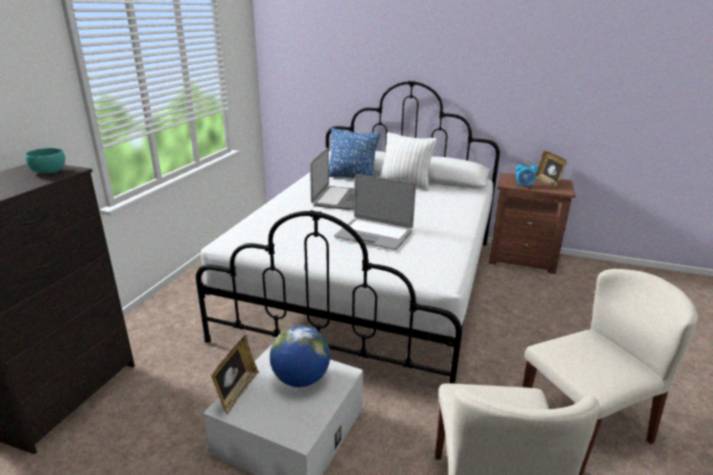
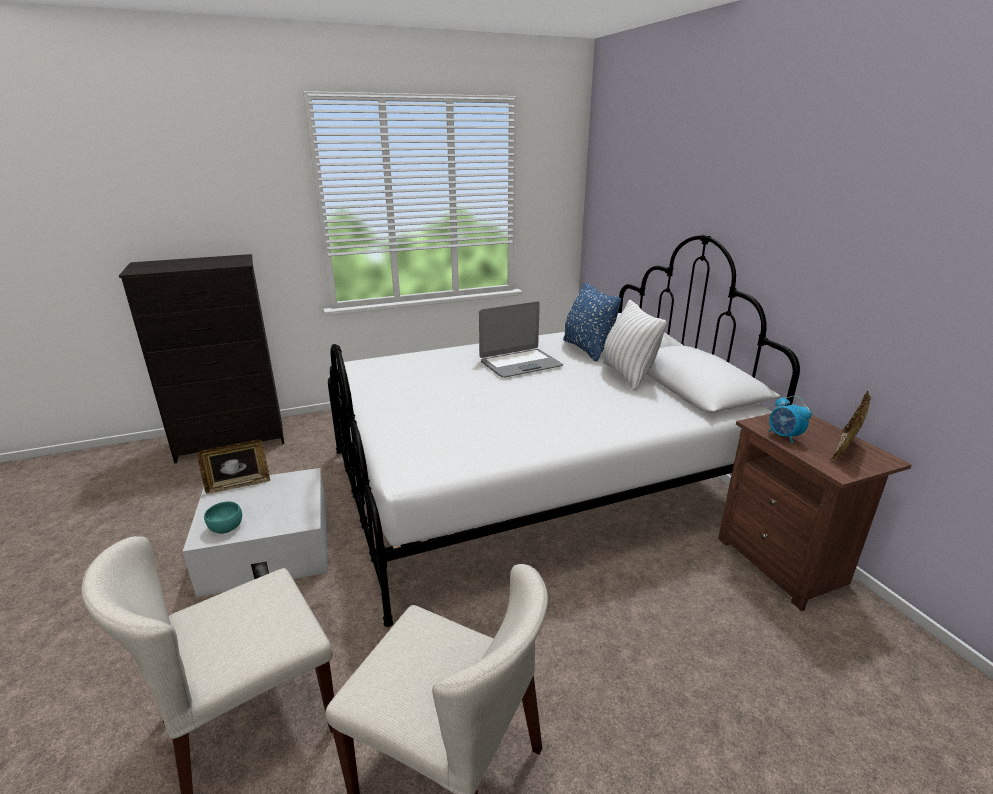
camera: 50 degrees right, 0 degrees up
turquoise bowl [25,148,65,174] -> turquoise bowl moved to [204,501,242,534]
globe [270,325,330,387] -> none
laptop [334,174,416,250] -> none

